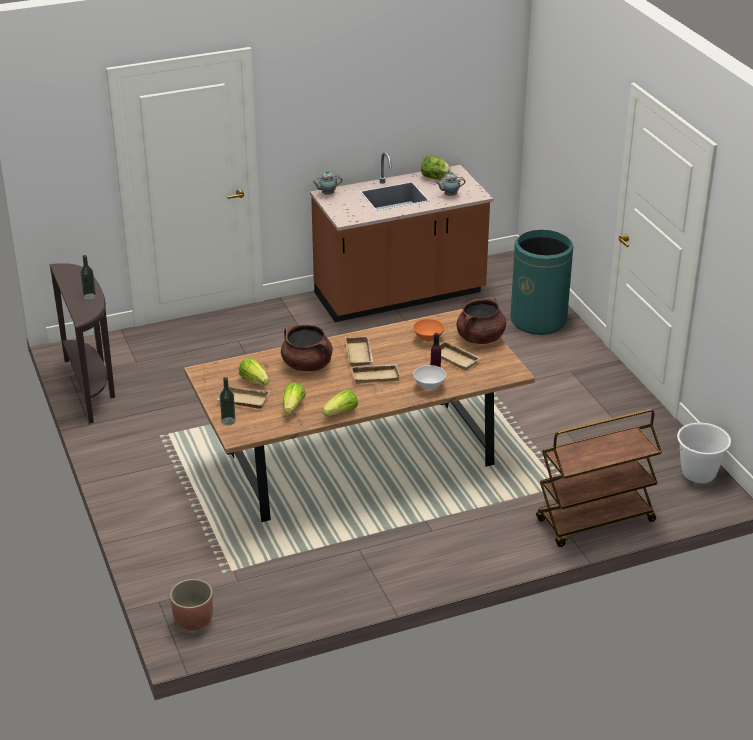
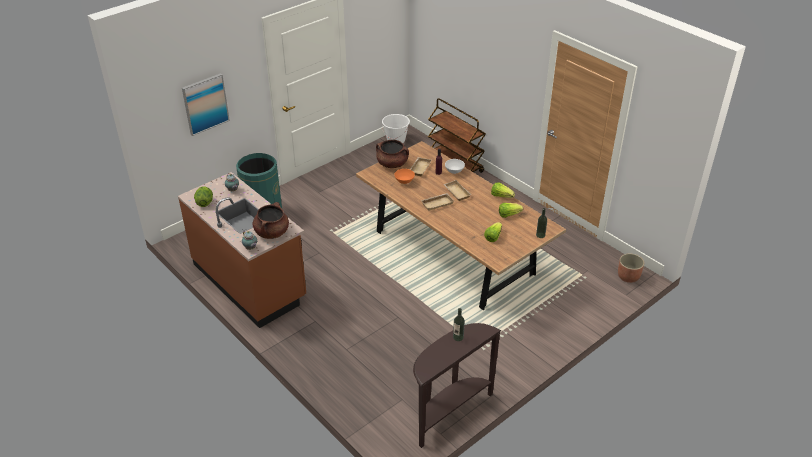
camera: 110 degrees left, 5 degrees up
beige tray [217,386,270,409] -> none
brown cooking pot [281,325,332,371] -> brown cooking pot moved to [253,202,289,239]
none -> picture [182,73,230,136]

